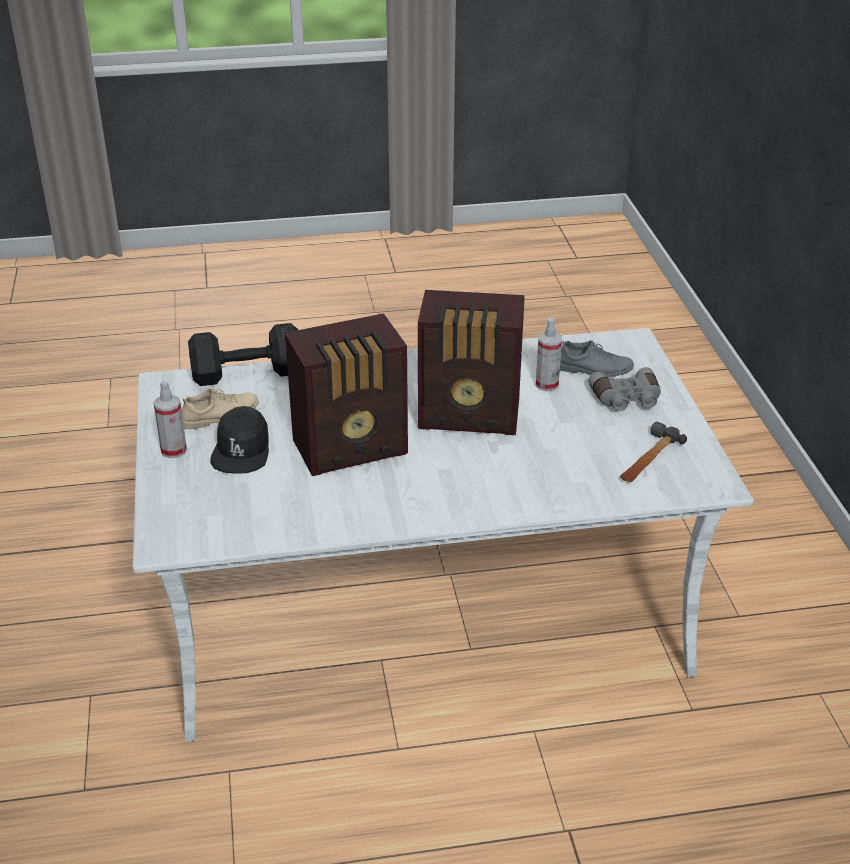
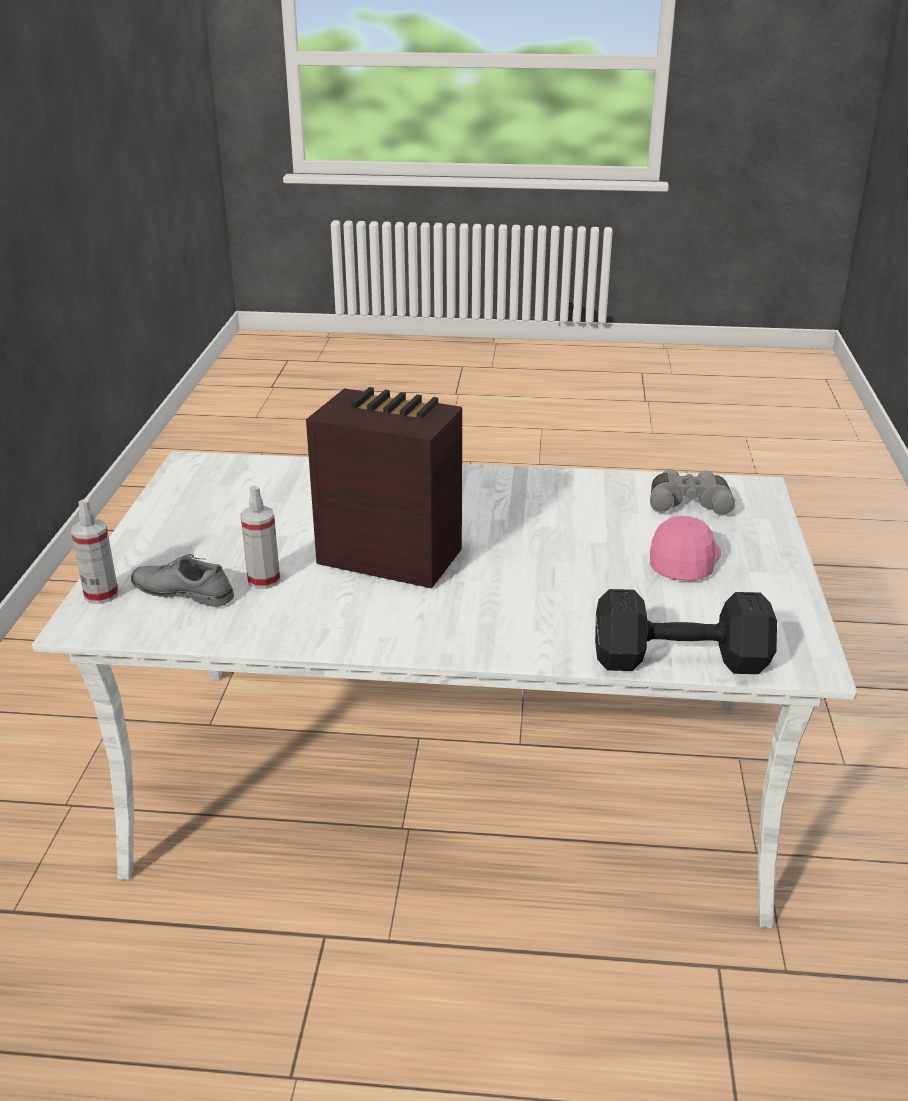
camera: 165 degrees left, 5 degrees down
spray bottle [154,380,187,458] -> spray bottle moved to [71,499,118,604]
beige shoe [181,388,258,430] -> none
black cap [210,406,269,474] -> pink cap [650,516,721,581]
radio [285,313,408,476] -> none
grey binoculars [588,367,661,411] -> grey binoculars moved to [650,469,735,516]
hammer [620,422,687,482] -> none

